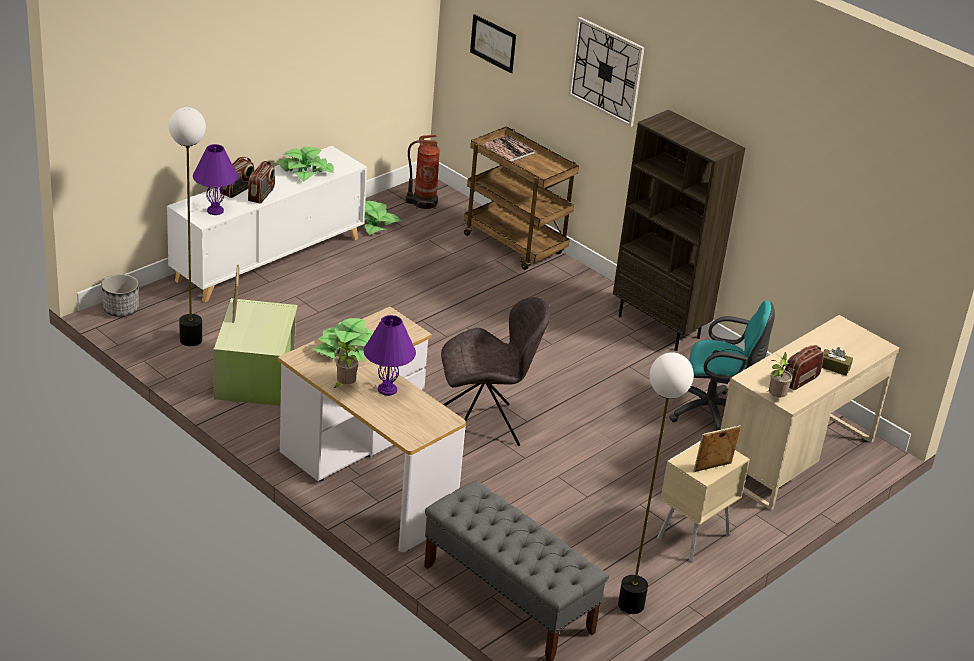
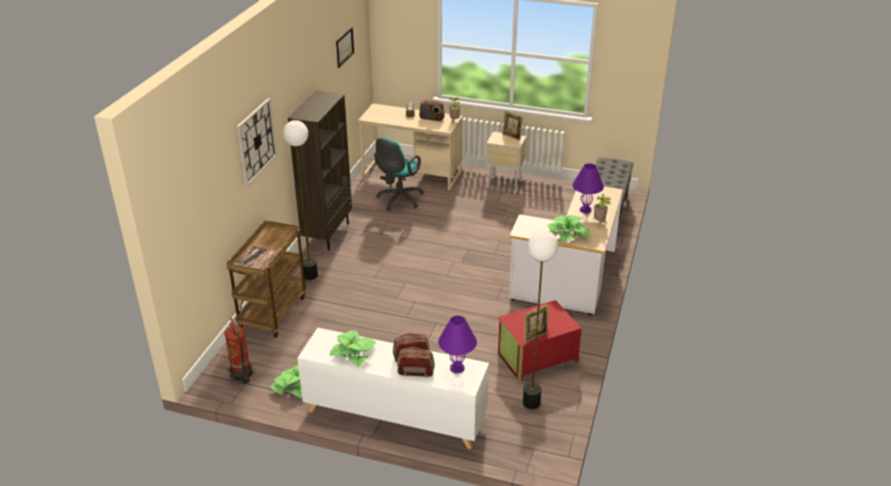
camera: 115 degrees left, 0 degrees up
planter [101,274,139,317] -> none
green storage box [213,298,298,406] -> red storage box [498,300,582,381]
grey chair [441,297,551,446] -> none
picture [470,14,516,73] -> picture moved to [336,27,354,68]
floor lamp [618,352,694,614] -> floor lamp moved to [283,120,318,280]
turquoise office chair [669,300,775,431] -> turquoise office chair turned 135 degrees counterclockwise [374,137,424,211]

